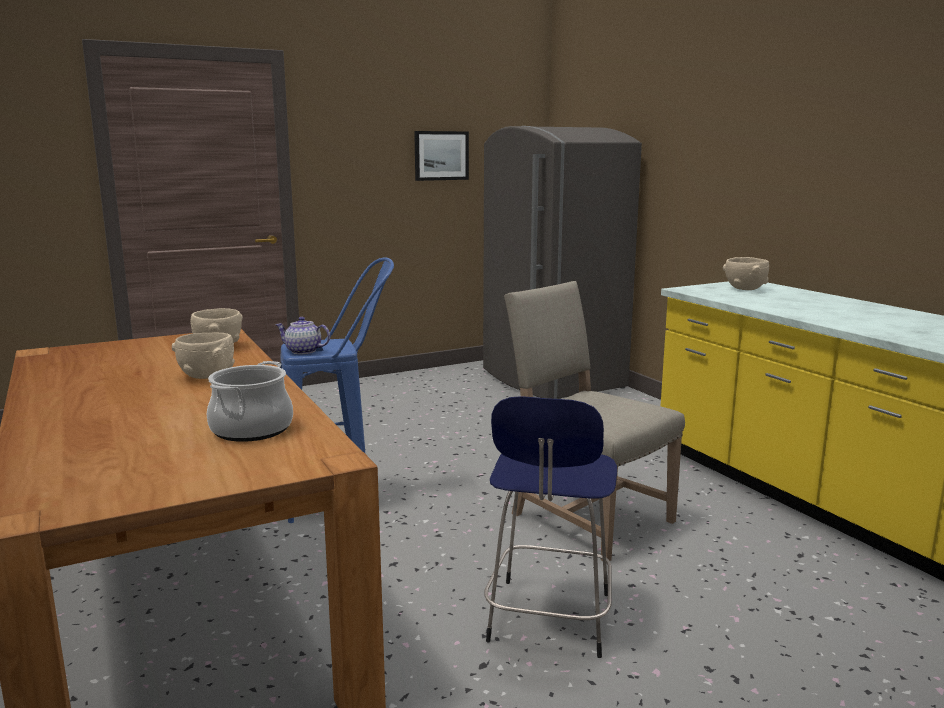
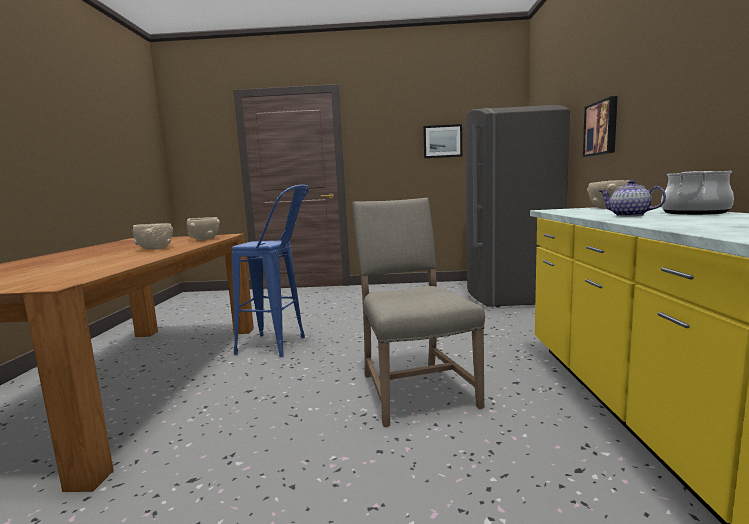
camera: 30 degrees right, 5 degrees down
cooking pot [206,361,293,442] -> cooking pot moved to [661,171,734,215]
teapot [275,317,330,354] -> teapot moved to [600,180,666,216]
blue stool [484,396,617,658] -> none
none -> picture [583,96,618,157]

